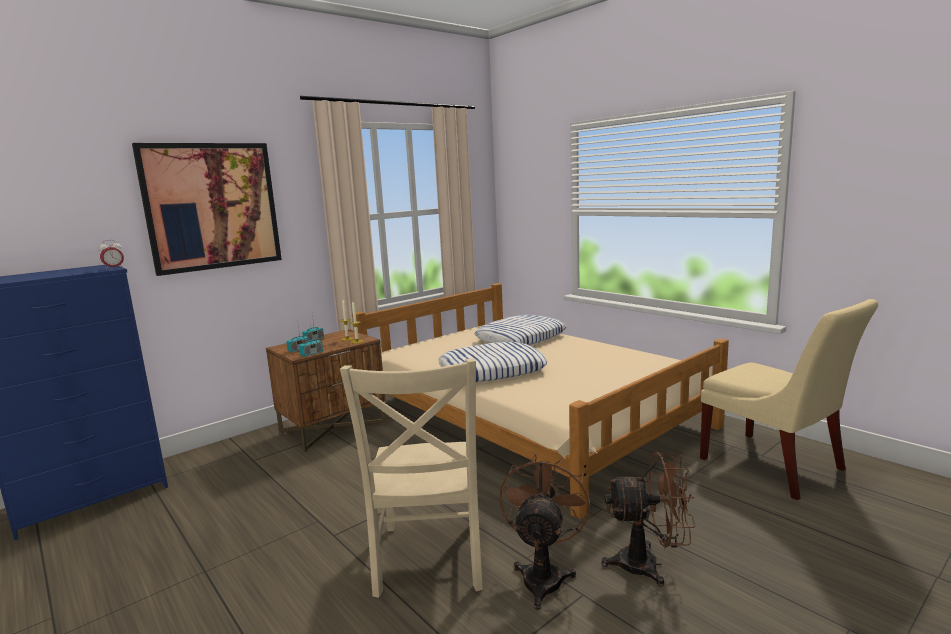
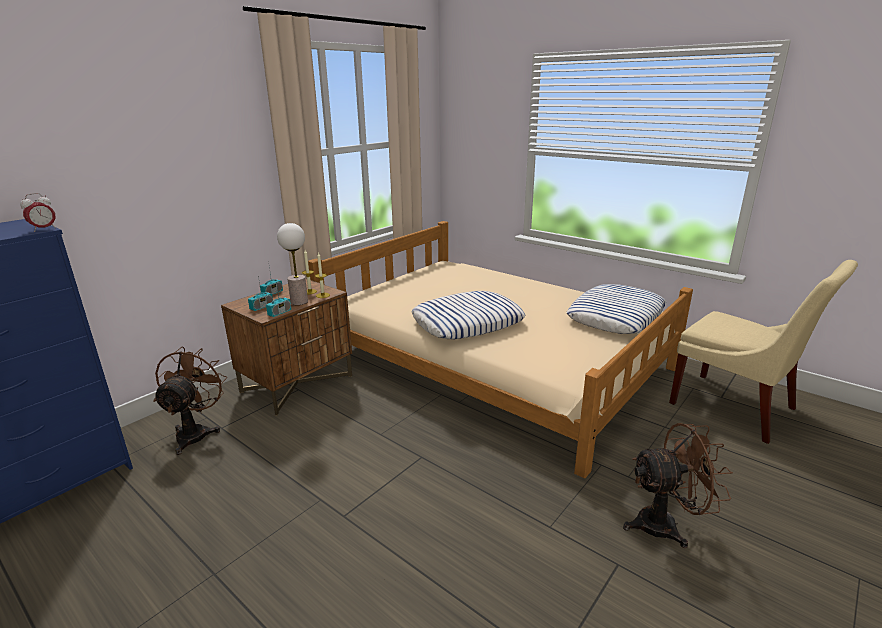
camera: 10 degrees left, 10 degrees up
picture [132,143,282,276] -> none
beige chair [340,358,483,598] -> none
pillow [474,315,566,345] -> pillow moved to [566,284,667,334]
brown fan [499,454,590,609] -> brown fan moved to [153,347,227,455]
none -> table lamp [277,223,308,305]

